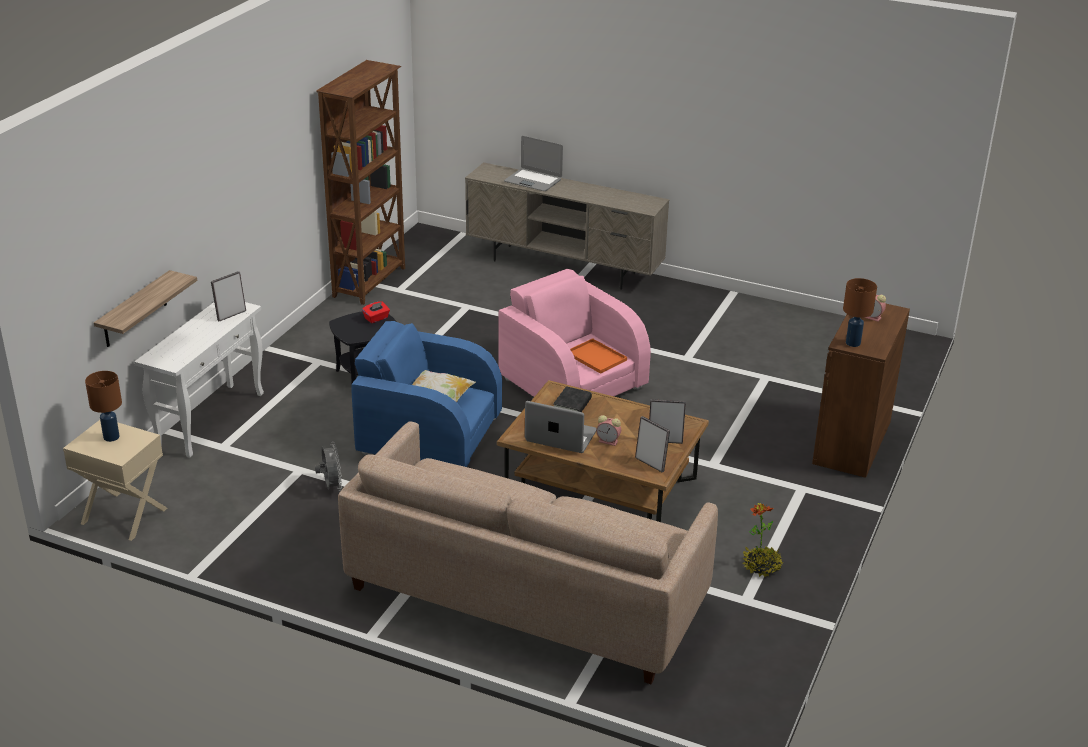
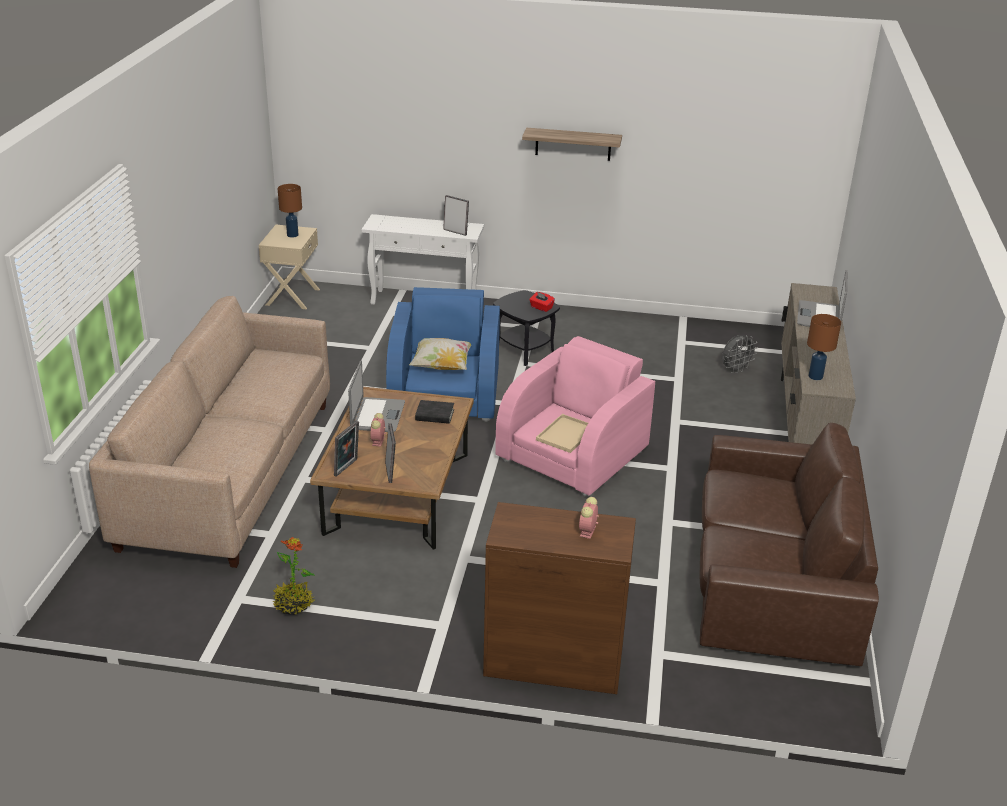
camera: 75 degrees right, 0 degrees up
shelf [94,270,197,347] -> shelf moved to [522,128,622,161]
grey fan [315,442,342,491] -> grey fan moved to [722,335,758,373]
brown bookcase [316,60,405,305] -> none
orange tray [570,338,627,374] -> beige tray [536,414,588,453]
brown table lamp [843,278,877,347] -> brown table lamp moved to [807,314,841,380]
none -> brown sofa [700,423,879,666]

